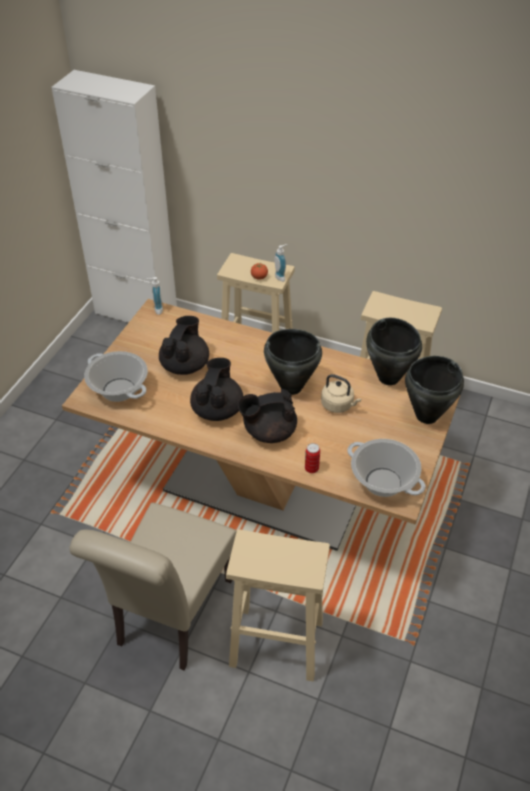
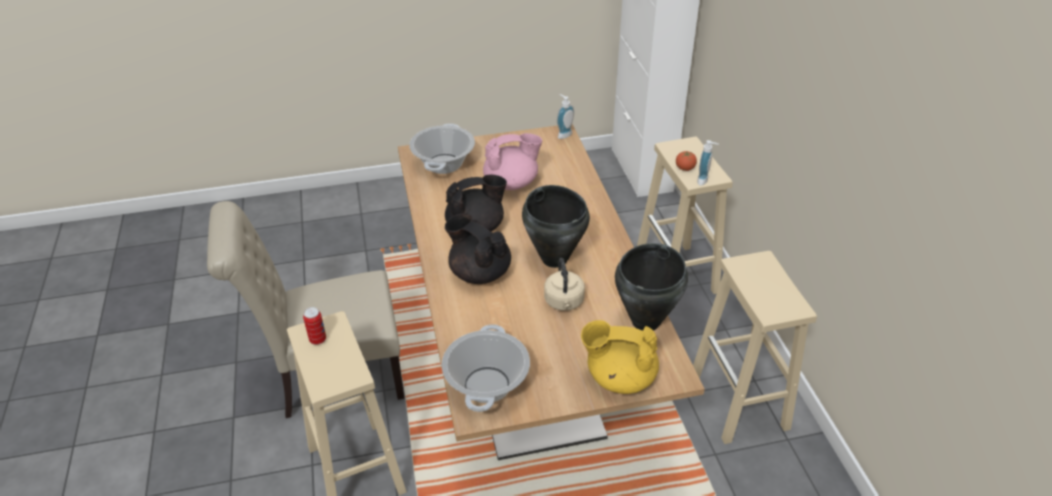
camera: 55 degrees right, 5 degrees down
black teapot [159,316,209,375] -> pink teapot [483,133,542,190]
can [305,443,320,473] -> can moved to [303,307,326,345]
black cooking pot [405,356,464,424] -> yellow teapot [581,320,659,394]

